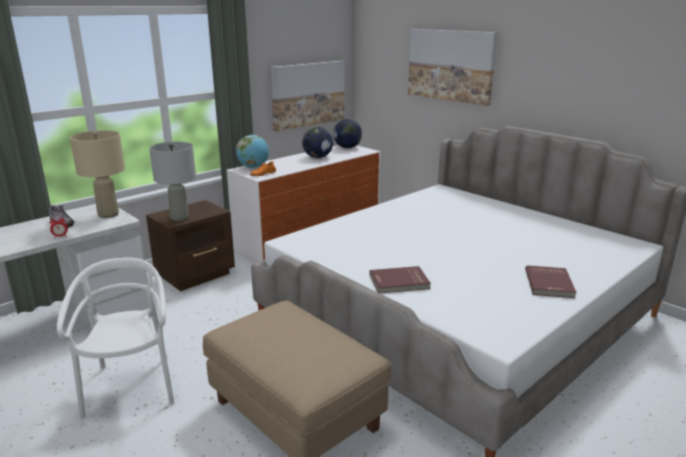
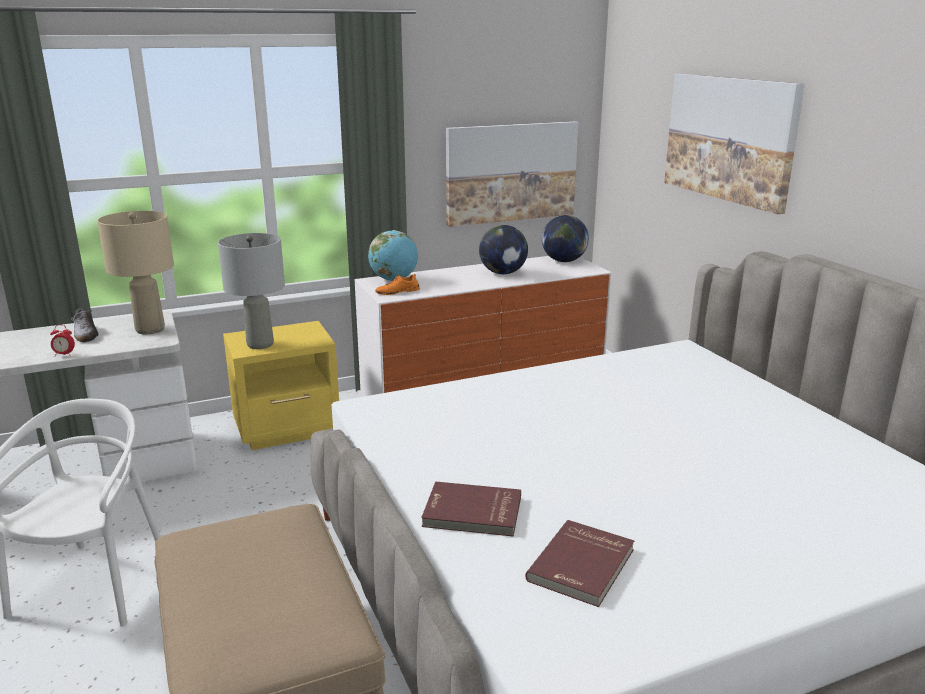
camera: 20 degrees right, 0 degrees up
brown nightstand [146,200,235,291] -> yellow nightstand [223,321,339,450]
red book [525,265,577,298] -> red book moved to [525,520,634,607]

